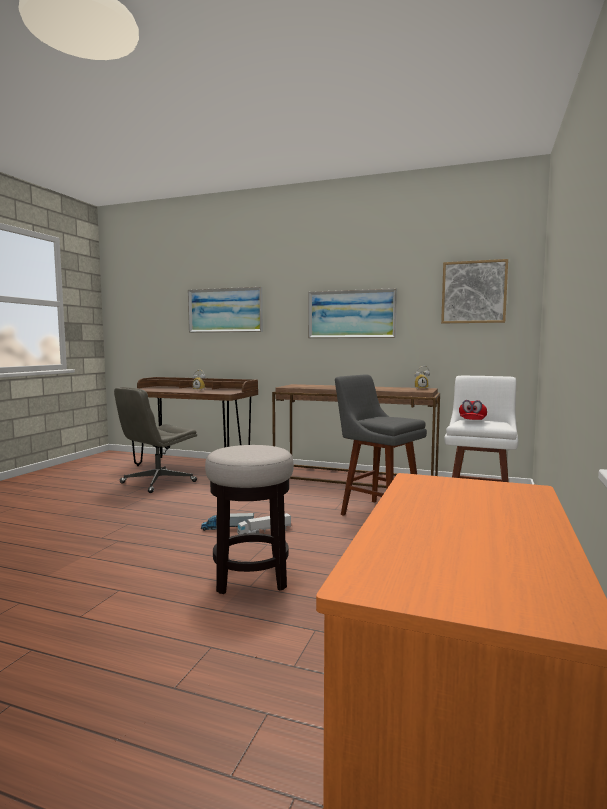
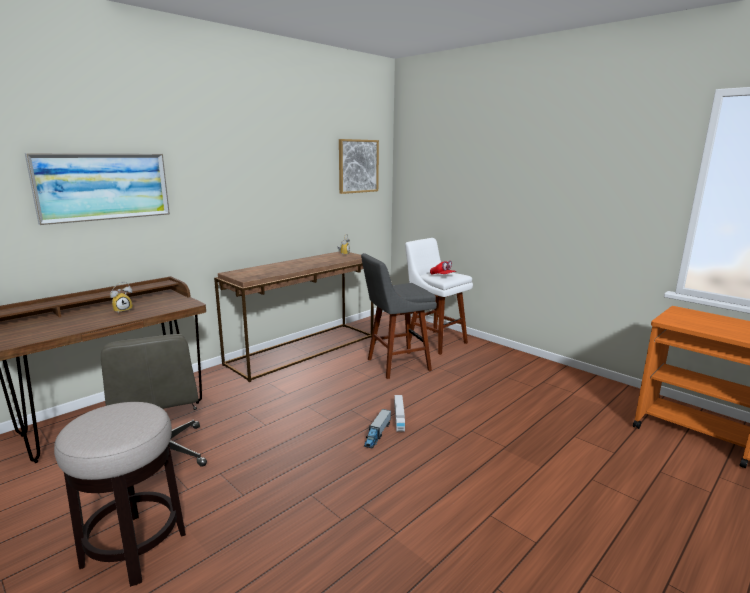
camera: 65 degrees left, 10 degrees up
stool [205,445,294,594] -> stool moved to [54,402,186,587]
picture [308,288,397,338] -> none

